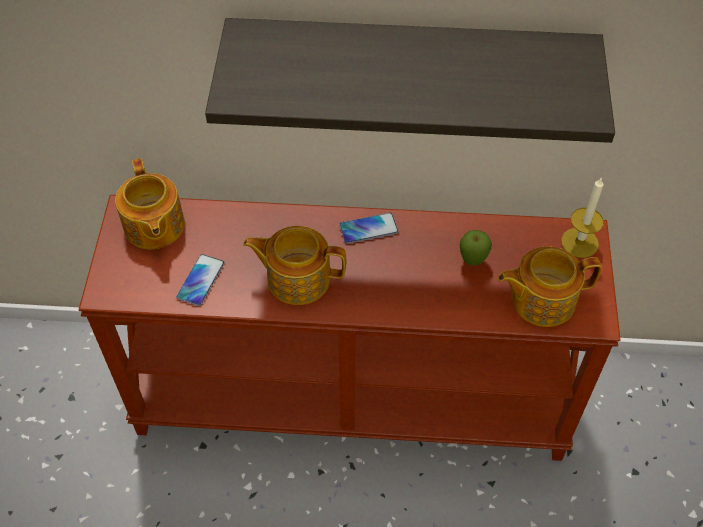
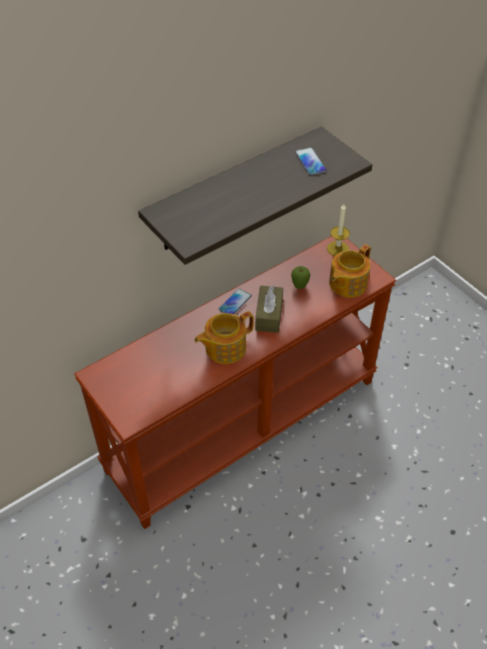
camera: 40 degrees left, 5 degrees down
teapot [115,158,185,249] -> none
phone [176,254,224,306] -> phone moved to [295,147,327,175]
none -> brown tissue box [255,286,283,333]

